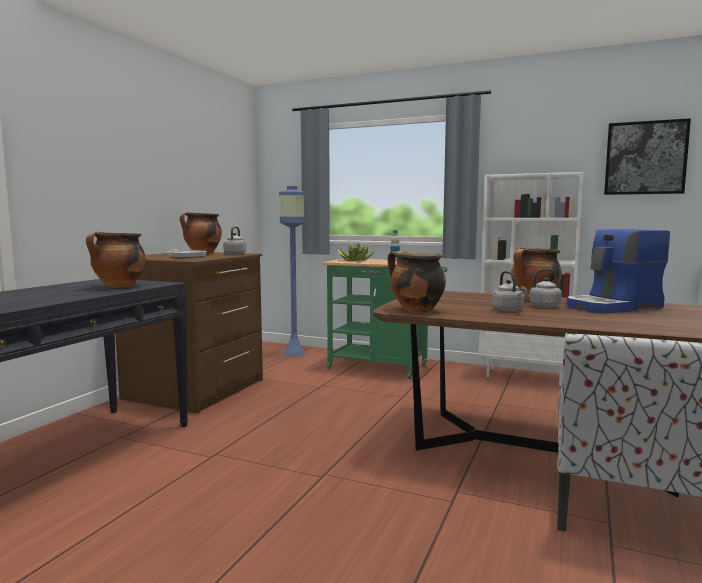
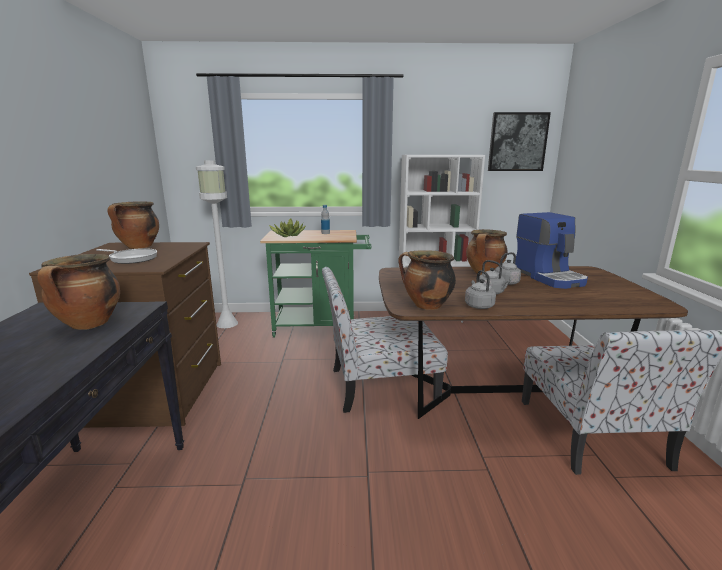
camera: 25 degrees left, 10 degrees up
grey kettle [223,226,246,255] -> grey kettle moved to [465,270,496,309]
blue floor lamp [279,186,306,357] -> white floor lamp [196,160,238,328]
coffee machine [567,229,670,314] -> coffee machine turned 60 degrees counterclockwise [515,212,588,289]
none -> chair [322,267,448,413]

